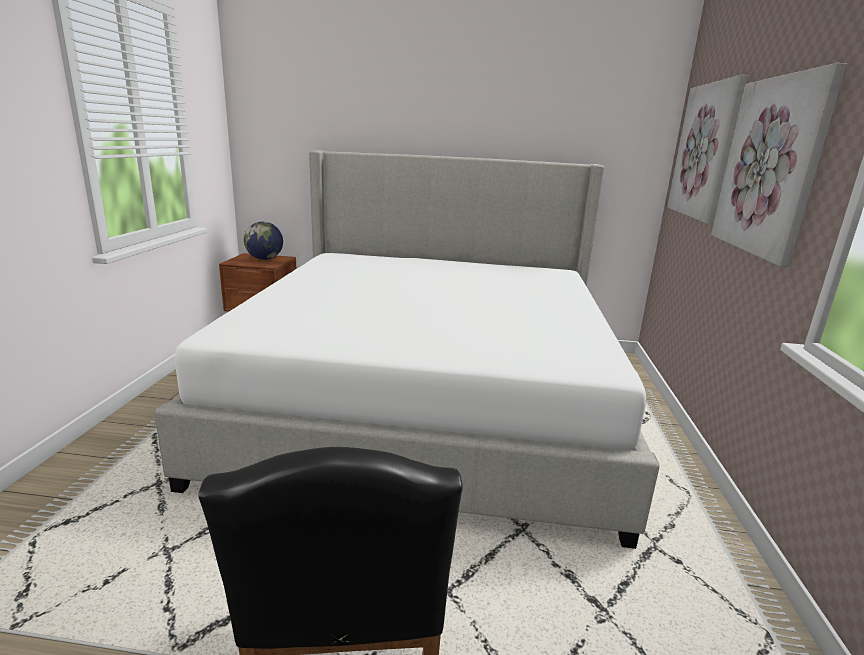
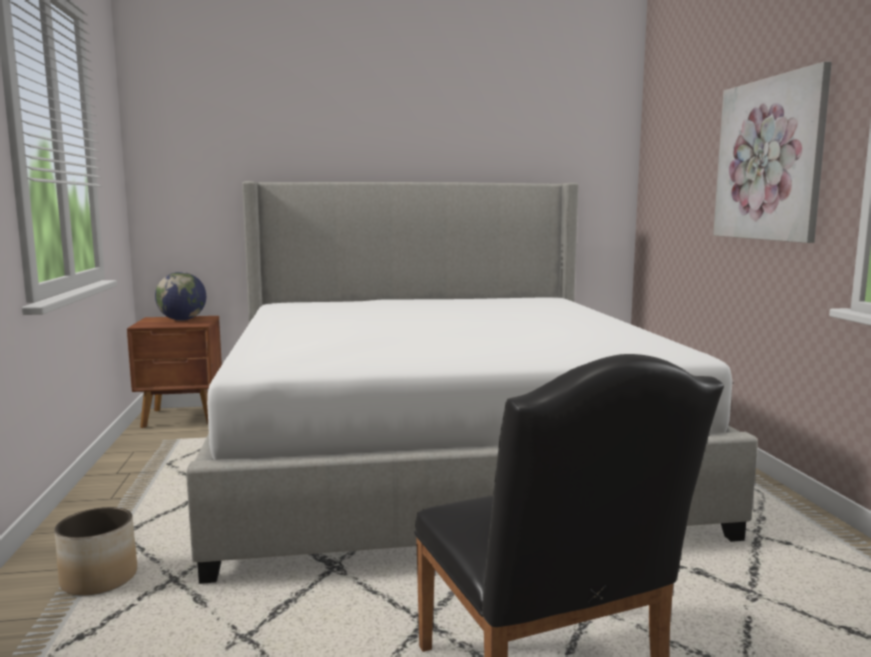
camera: 15 degrees left, 10 degrees down
picture [667,75,748,224] -> none
none -> planter [54,507,137,596]

